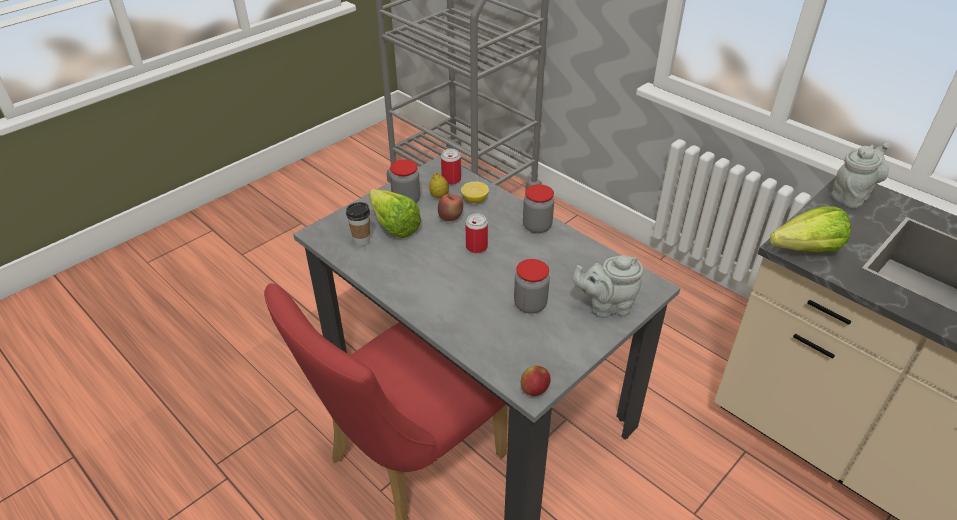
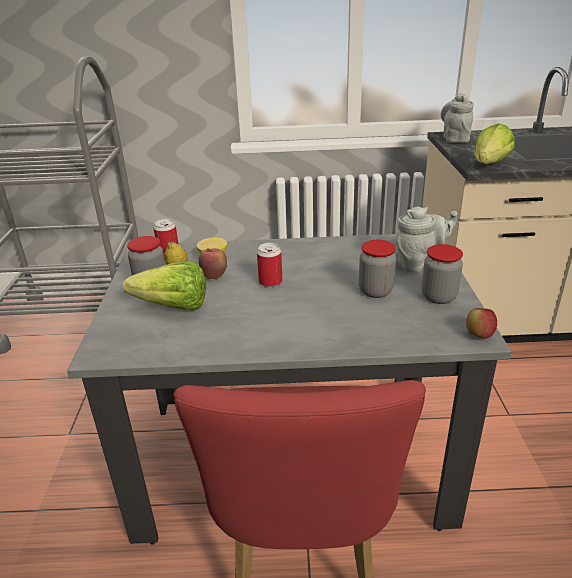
camera: 45 degrees left, 10 degrees down
cup [346,202,370,246] -> none
jar [523,184,554,233] -> jar moved to [422,244,463,304]
grey teapot [572,255,643,318] -> grey teapot turned 150 degrees counterclockwise [396,207,457,272]

